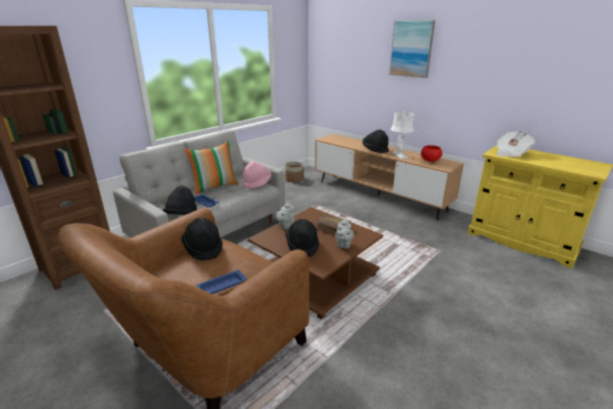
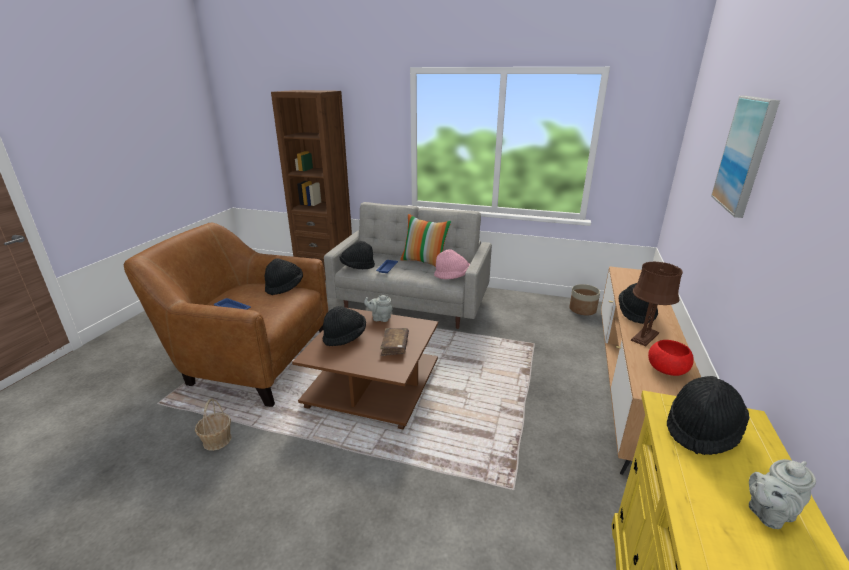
camera: 65 degrees right, 0 degrees up
grey teapot [335,219,354,249] -> grey teapot moved to [749,459,816,529]
white table lamp [391,111,414,159] -> brown table lamp [631,262,683,346]
newspaper [496,131,535,157] -> black hat [667,376,749,455]
none -> basket [195,398,231,451]

